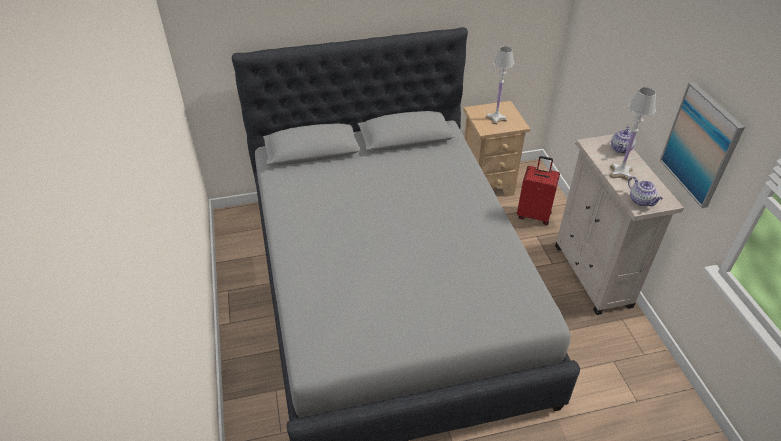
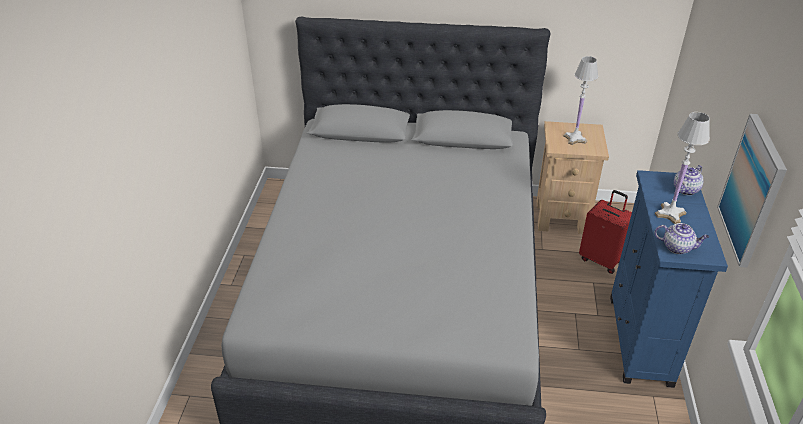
camera: 20 degrees right, 5 degrees down
beige cabinet [555,134,684,315] -> blue cabinet [610,170,728,388]
teapot [628,177,663,206] -> teapot turned 60 degrees counterclockwise [654,223,709,254]

